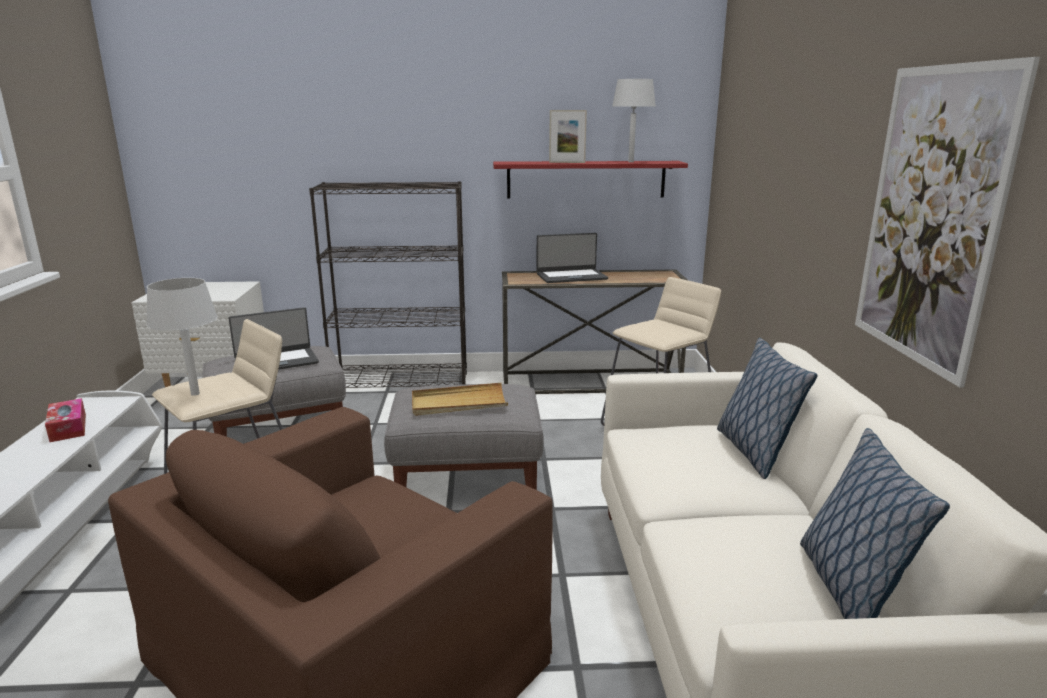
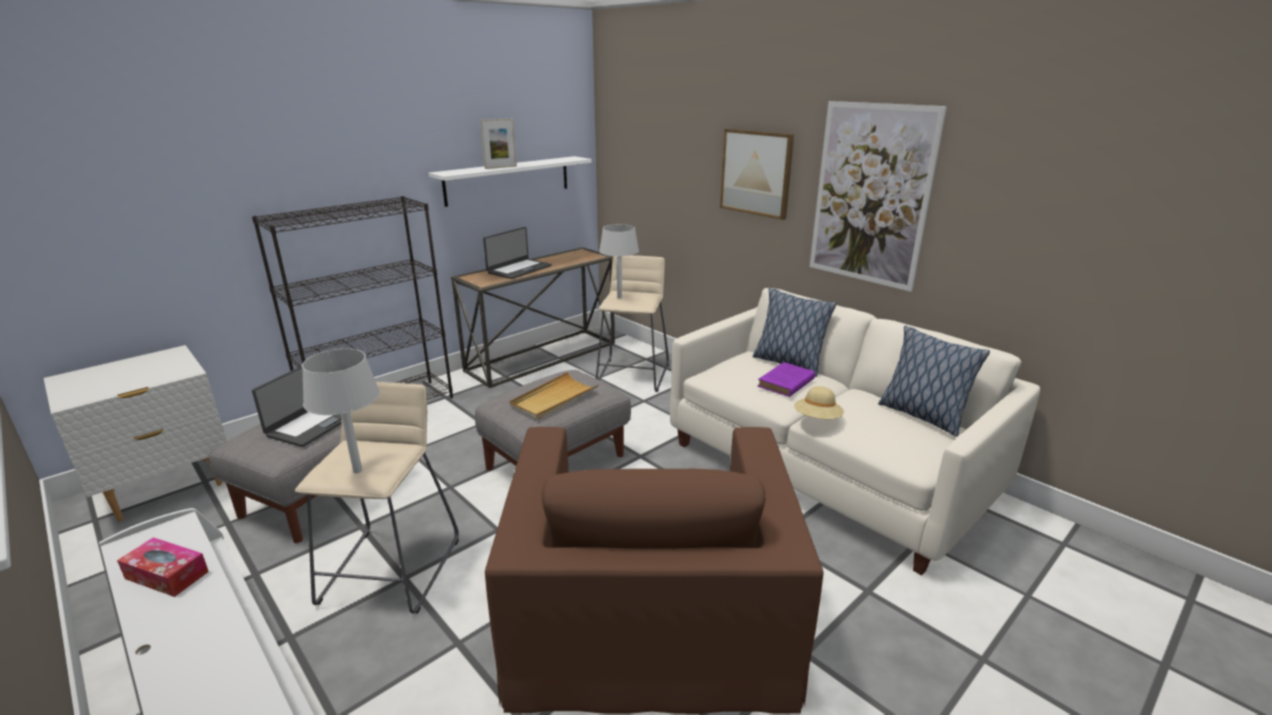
camera: 40 degrees left, 5 degrees up
red shelf [493,161,688,199] -> white shelf [428,156,592,207]
grey table lamp [612,79,656,162] -> grey table lamp moved to [599,224,639,298]
none -> picture [720,128,794,220]
none -> purple book [758,362,815,397]
none -> beige hat [794,386,844,419]

